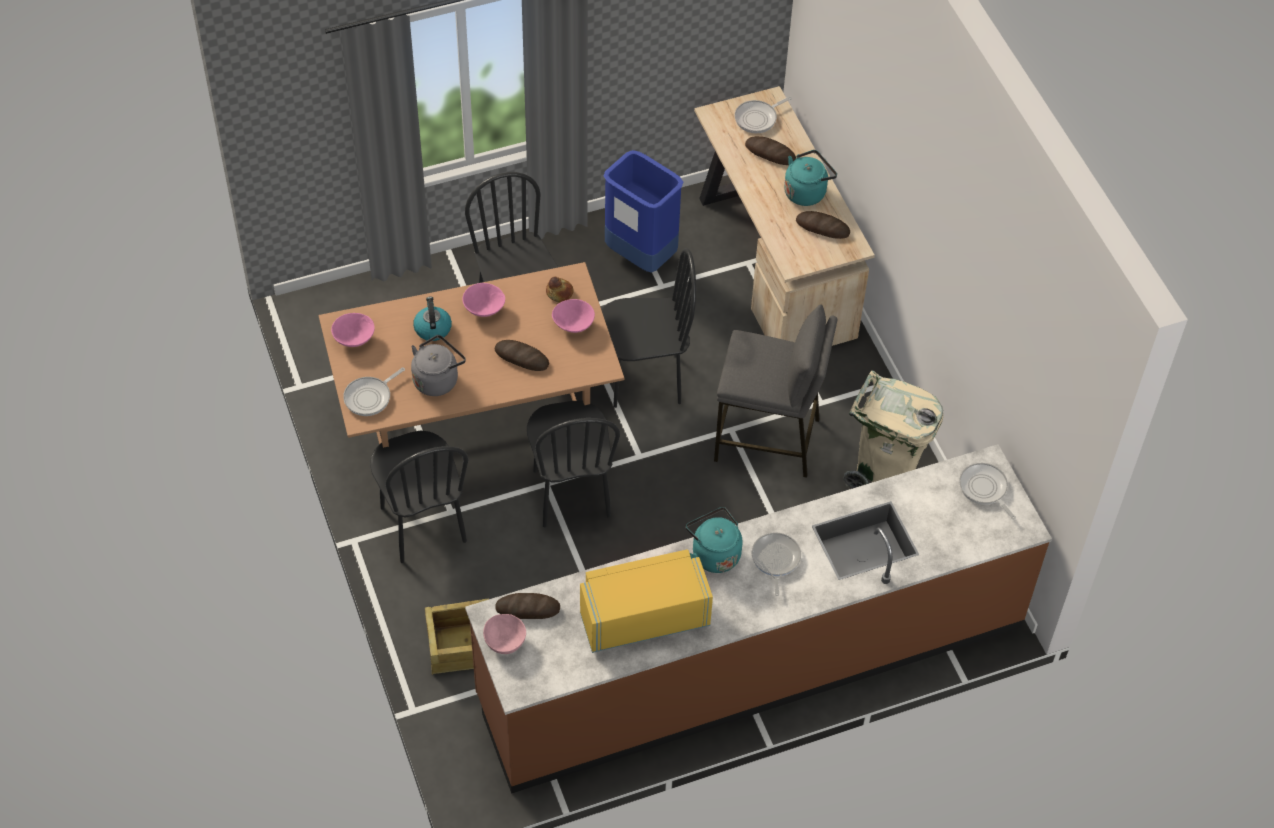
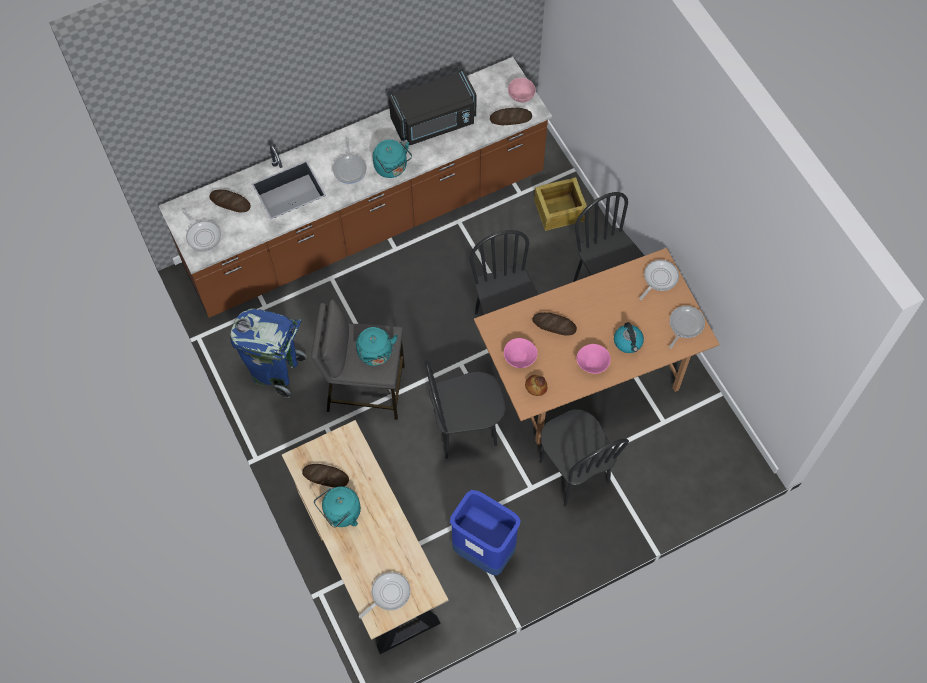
camera: 175 degrees right, 10 degrees up
pink bowl [331,313,375,347] -> frying pan [669,306,705,349]
grey kettle [411,335,466,396] -> none
yellow microwave [580,549,713,653] -> black microwave [389,71,476,145]
bread [745,136,796,165] -> bread moved to [209,190,251,212]
beige trash can [843,371,943,489] -> blue trash can [230,308,307,398]
none -> turquoise kettle [356,327,398,366]

